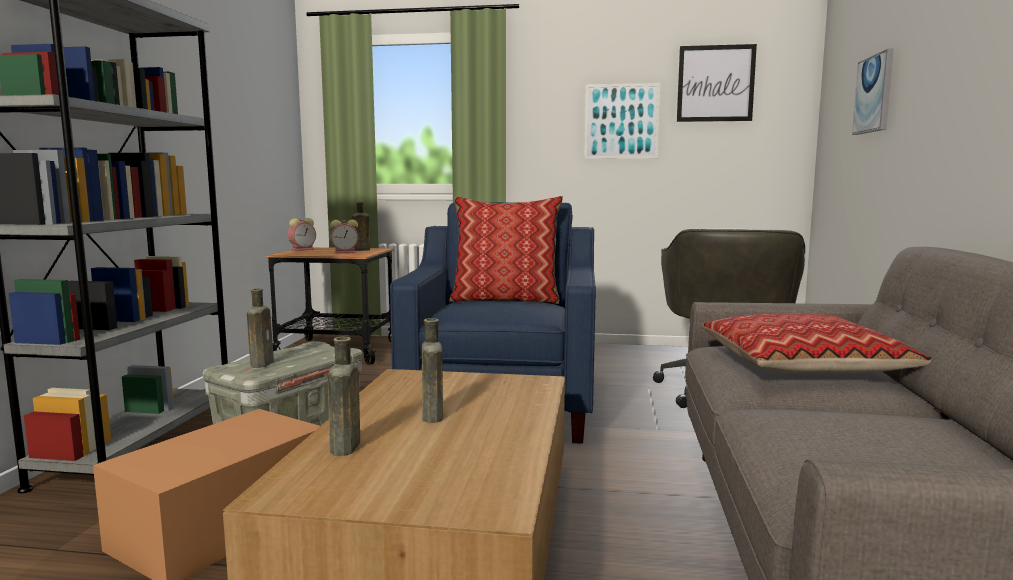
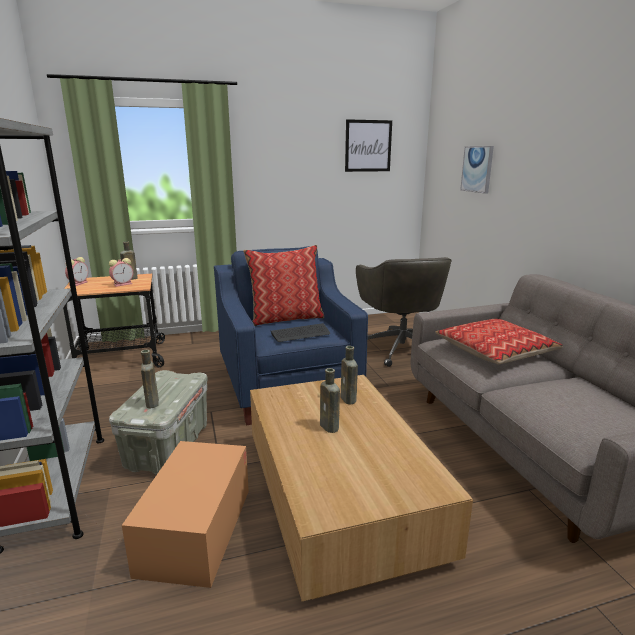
camera: 25 degrees left, 10 degrees up
brown bottle [328,337,360,456] -> brown bottle moved to [341,346,358,404]
picture [584,83,661,159] -> none
none -> keyboard [271,323,330,342]

